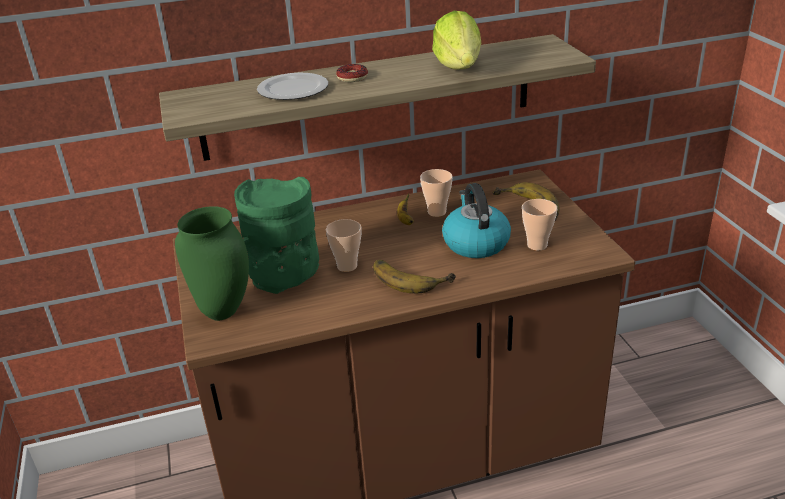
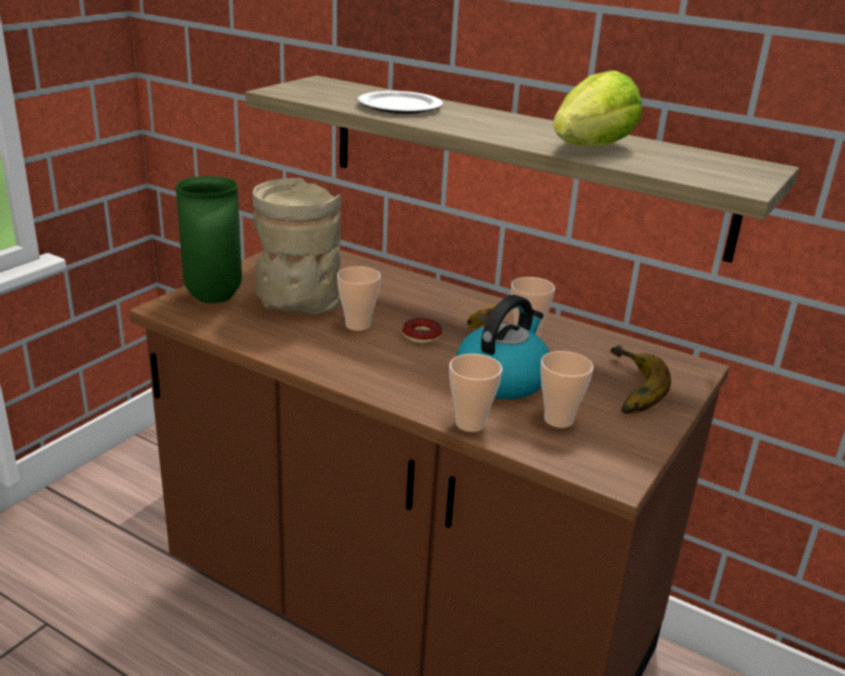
camera: 45 degrees right, 5 degrees down
green vase [234,177,319,294] -> beige vase [252,178,341,314]
donut [336,64,368,82] -> donut moved to [403,318,442,343]
banana [373,260,456,293] -> none
none -> cup [449,354,502,432]

